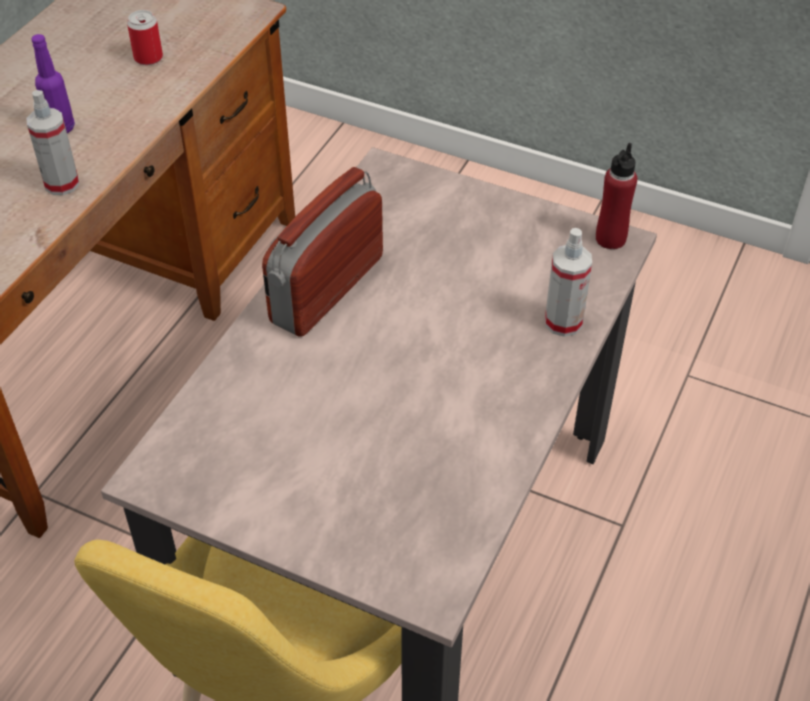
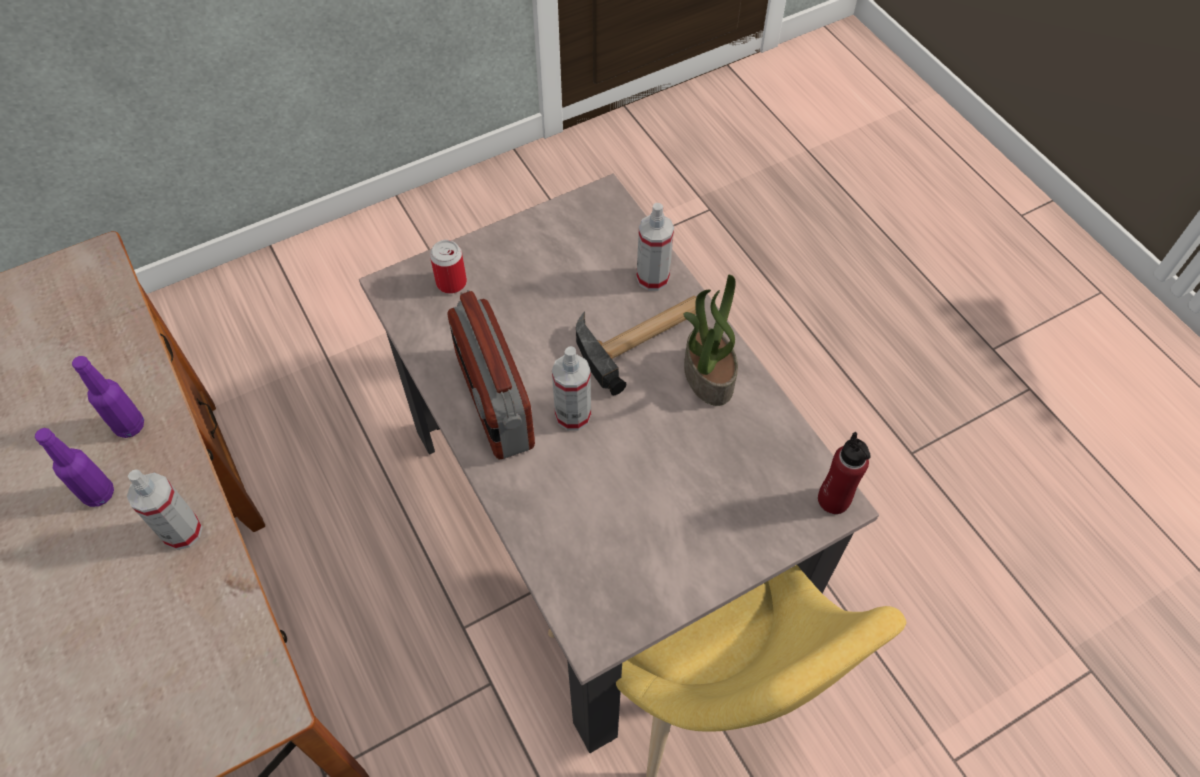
camera: 55 degrees left, 10 degrees up
can [127,10,163,65] -> can moved to [430,240,467,294]
red bottle [596,143,637,249] -> red bottle moved to [818,432,871,514]
none -> purple bottle [72,356,144,438]
none -> spray bottle [552,346,591,431]
none -> hammer [576,296,697,395]
none -> potted plant [683,275,738,406]

